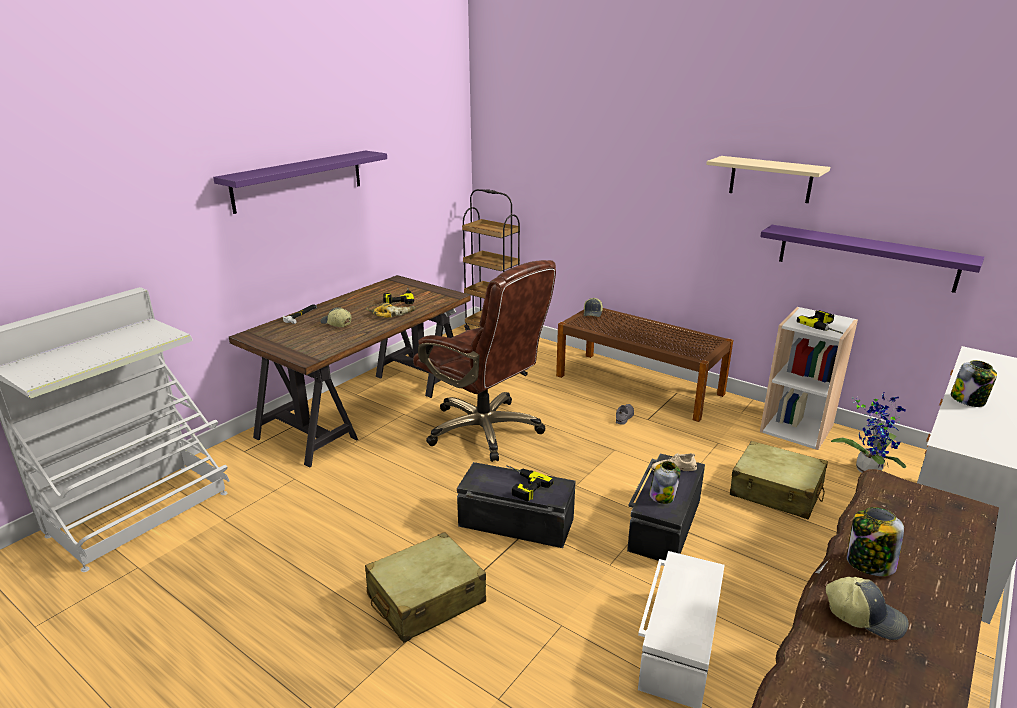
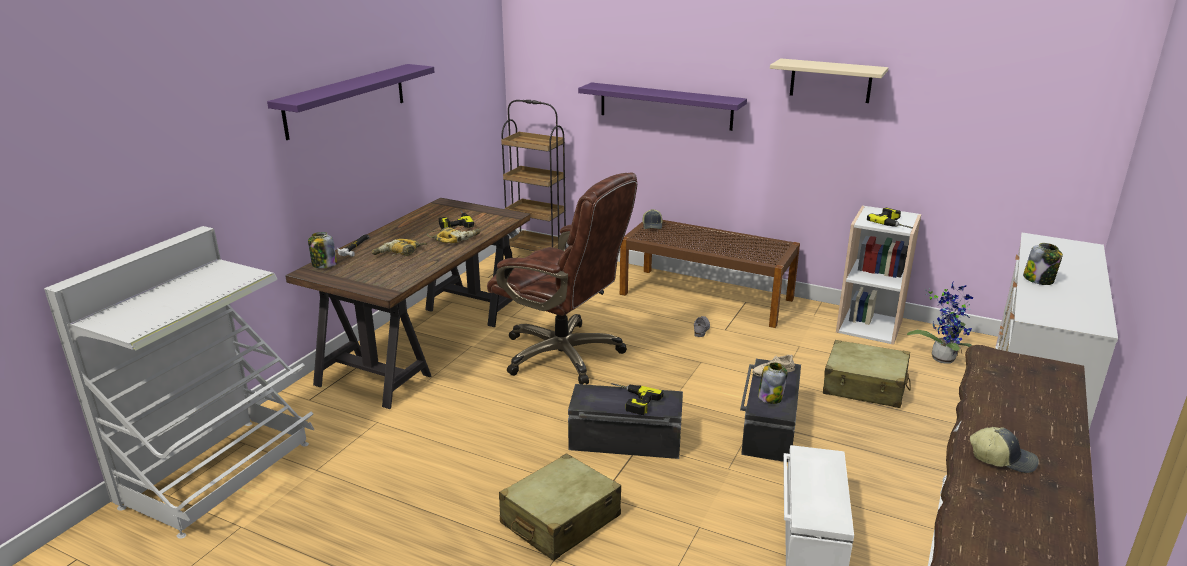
camera: 10 degrees left, 0 degrees up
cap [320,308,351,327] -> power drill [372,239,427,256]
purple shelf [760,225,984,293] -> purple shelf moved to [578,82,747,131]
jar [847,507,904,576] -> jar moved to [308,232,337,268]

